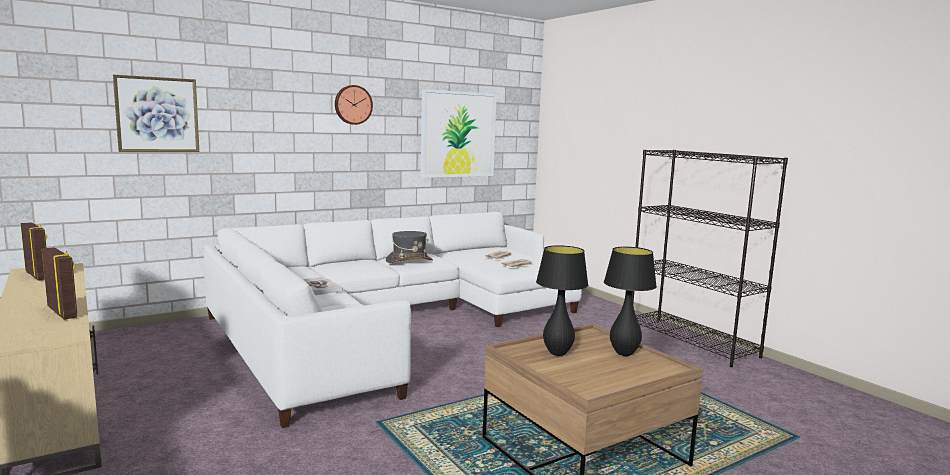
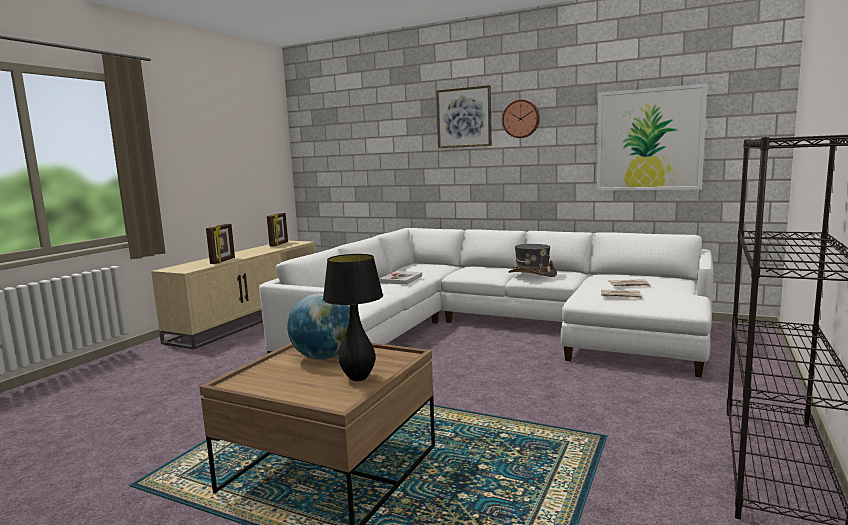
camera: 60 degrees right, 0 degrees up
picture [113,75,199,152] -> picture moved to [436,85,492,148]
black table lamp [536,245,588,356] -> globe [287,292,350,360]

